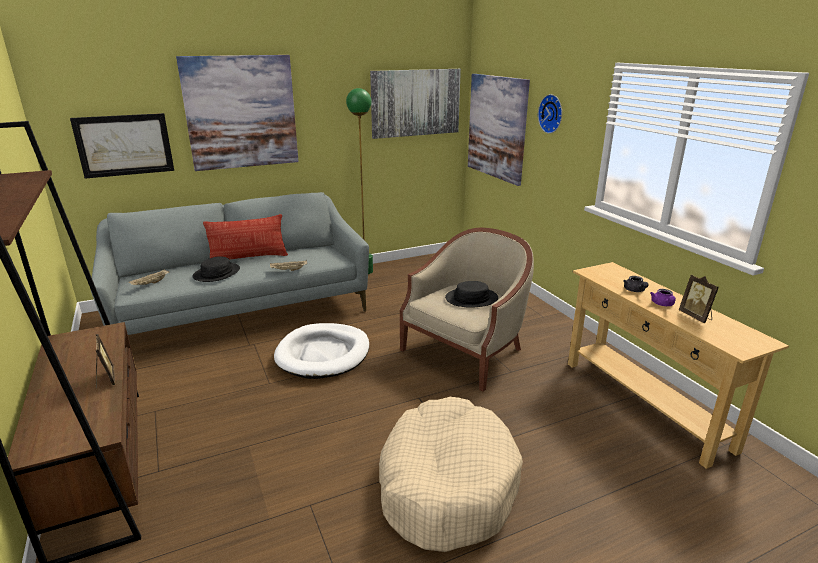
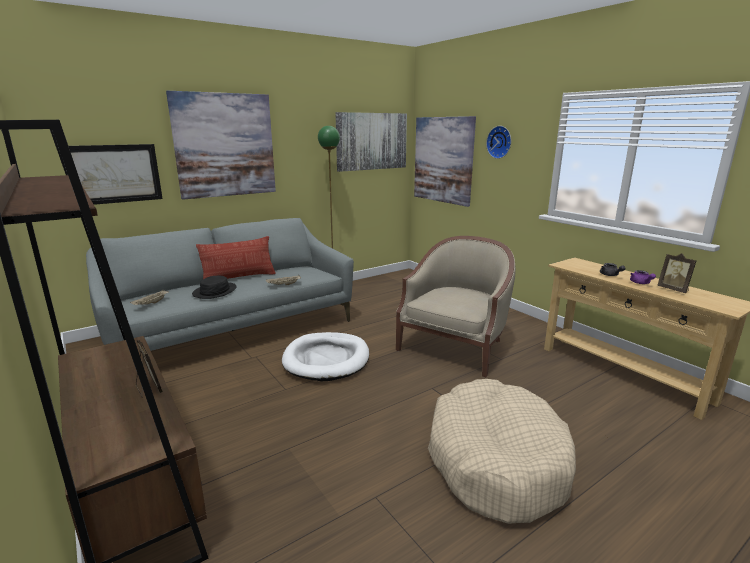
camera: 10 degrees left, 5 degrees down
black hat [445,281,498,308] -> none

